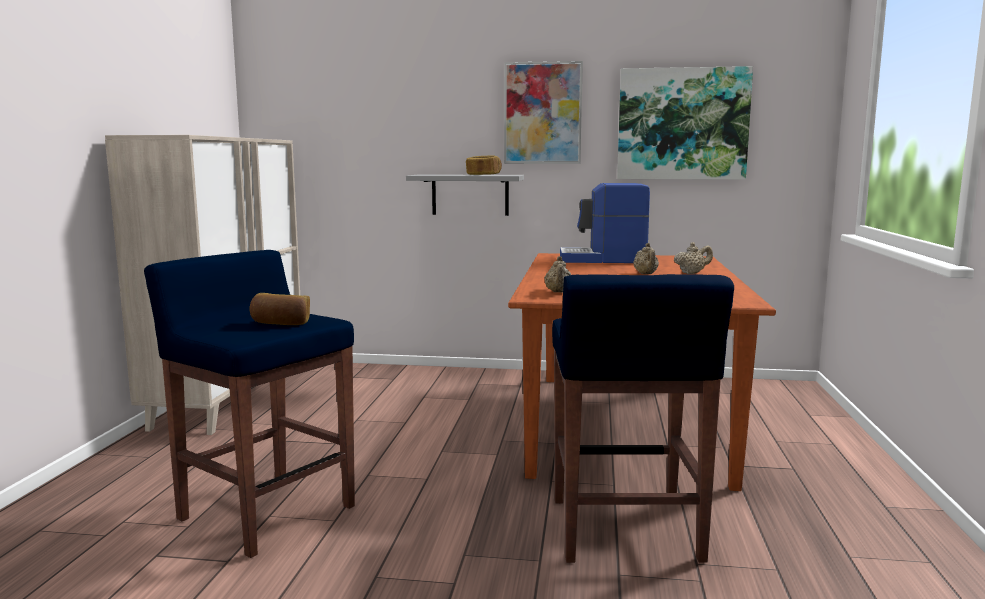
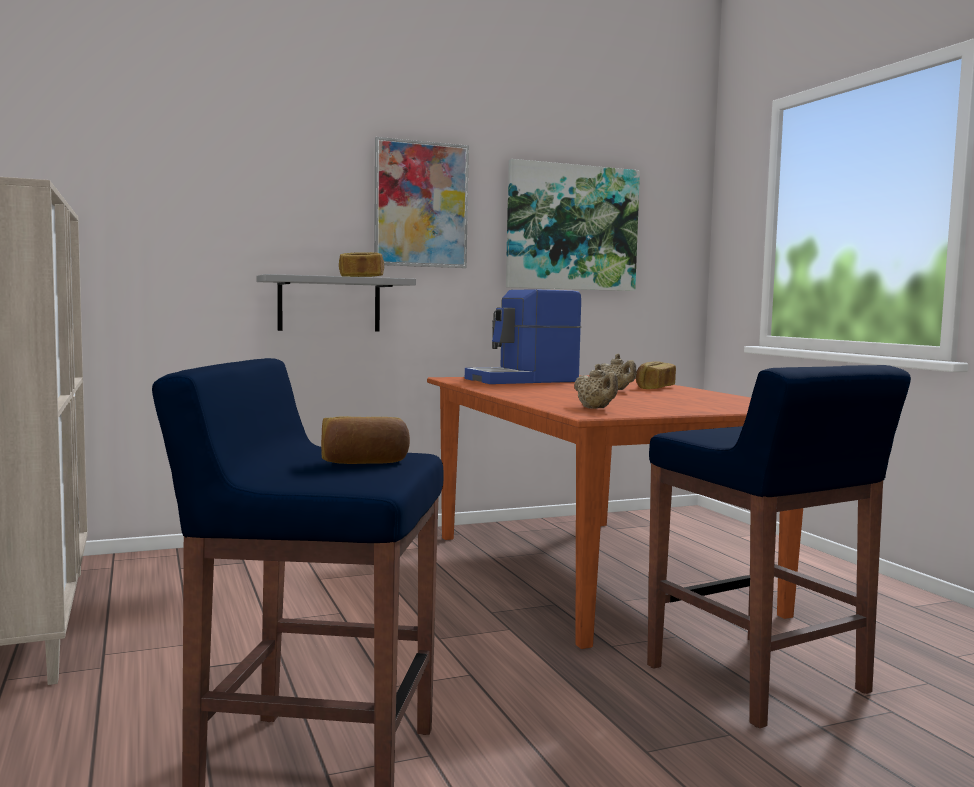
camera: 30 degrees left, 5 degrees down
beige teapot [674,242,713,274] -> bread [636,362,676,389]

